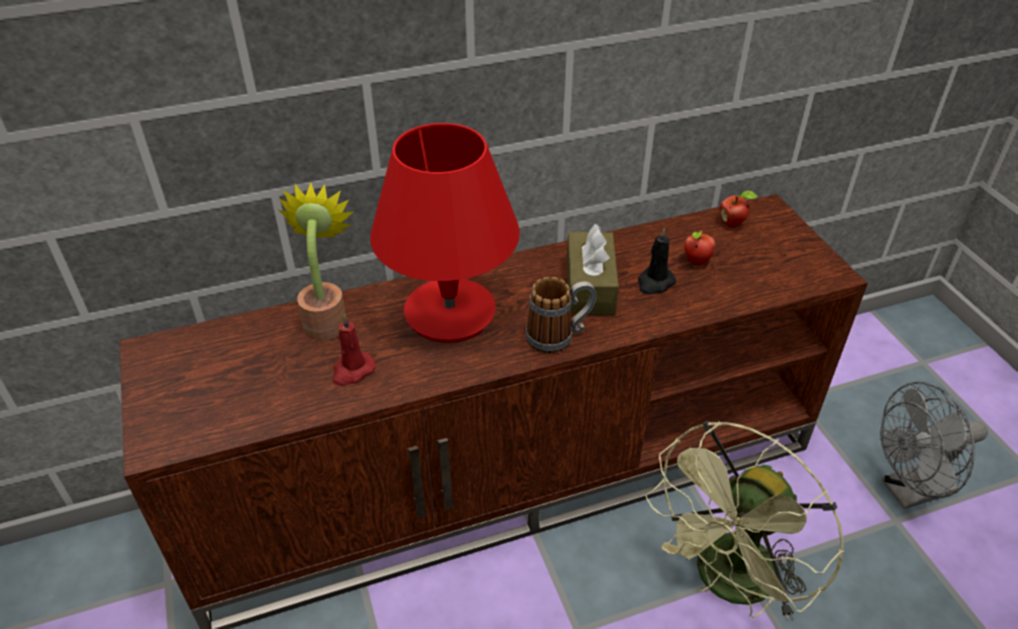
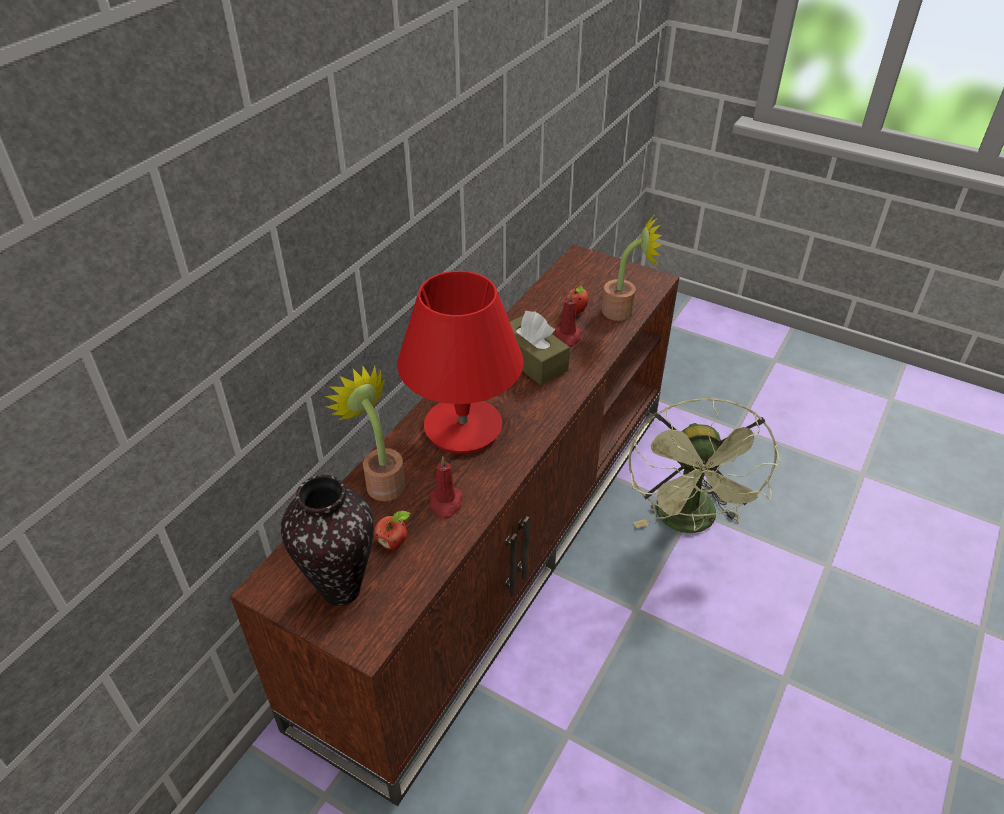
camera: 40 degrees left, 0 degrees up
mug [525,277,597,354] -> none
black candle [638,227,676,294] -> red candle [554,292,581,347]
apple [720,190,758,227] -> apple moved to [374,511,410,550]
grey fan [880,381,988,509] -> none
none -> vase [281,475,374,606]
none -> potted plant [602,216,662,321]

